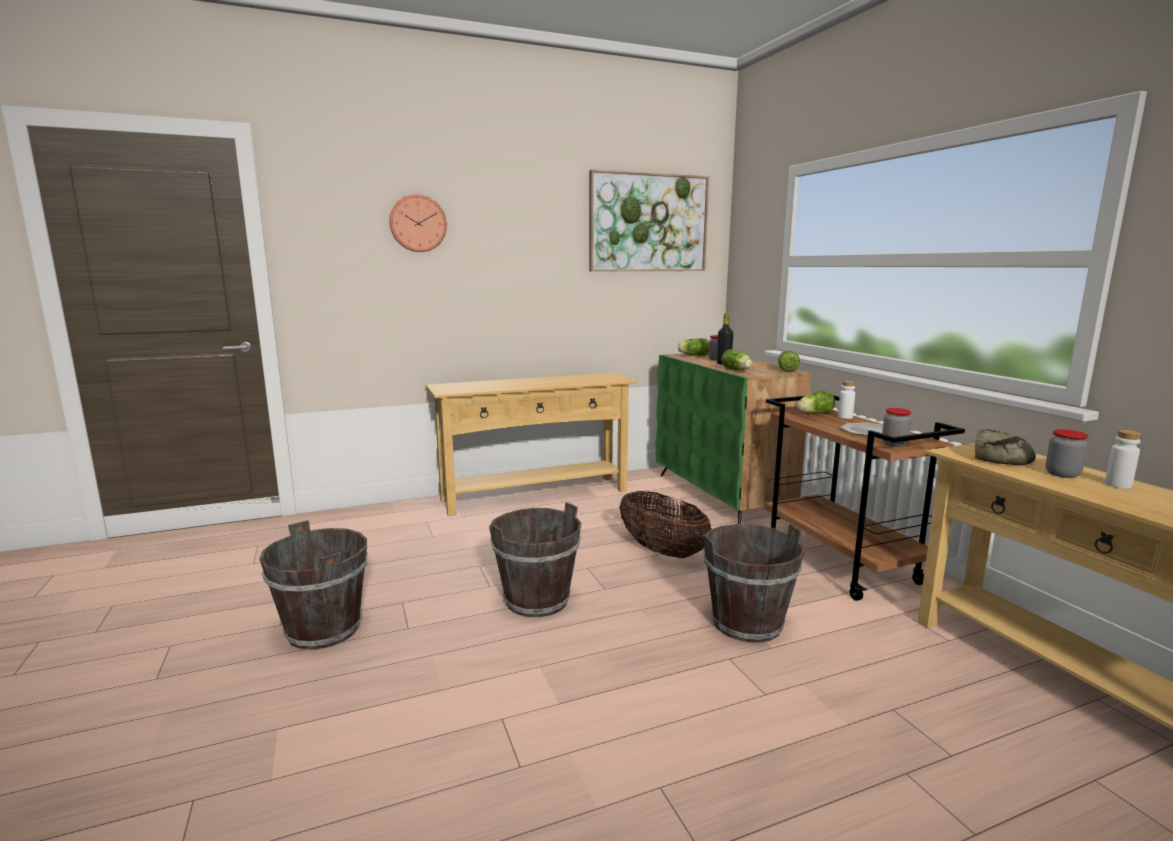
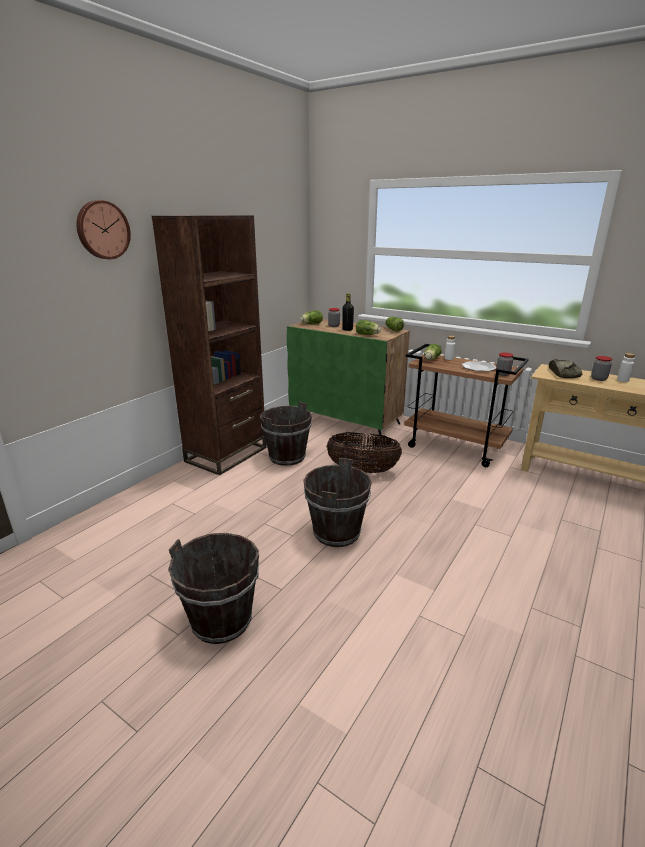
camera: 35 degrees left, 10 degrees up
beige console table [426,372,637,516] -> brown bookcase [152,215,267,475]
picture [589,170,709,271] -> none
brown bucket [703,524,805,643] -> brown bucket moved to [260,401,312,466]

